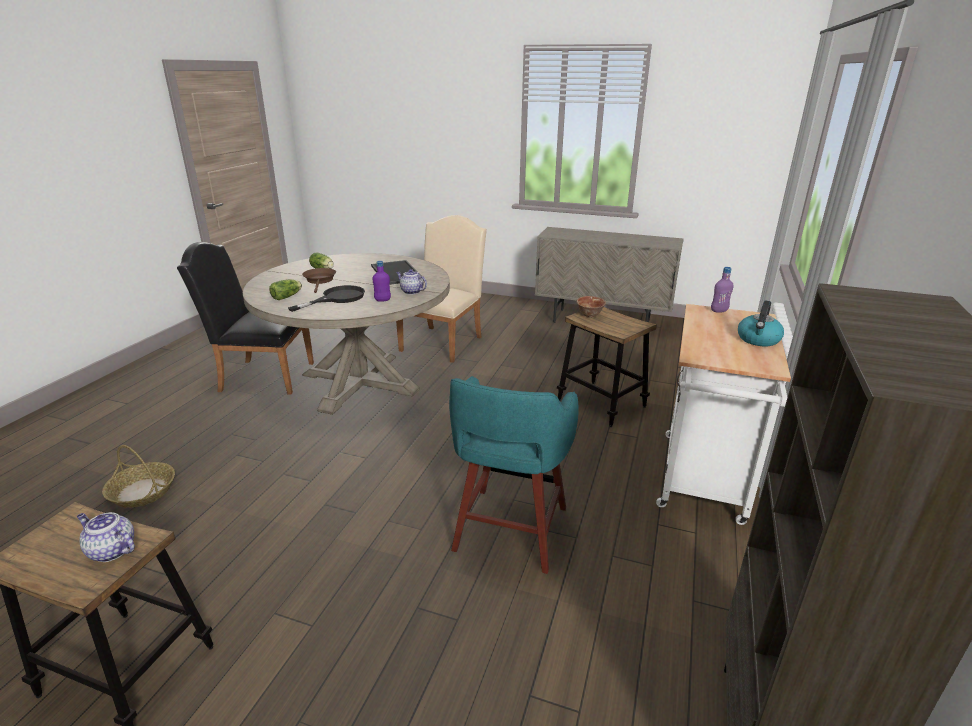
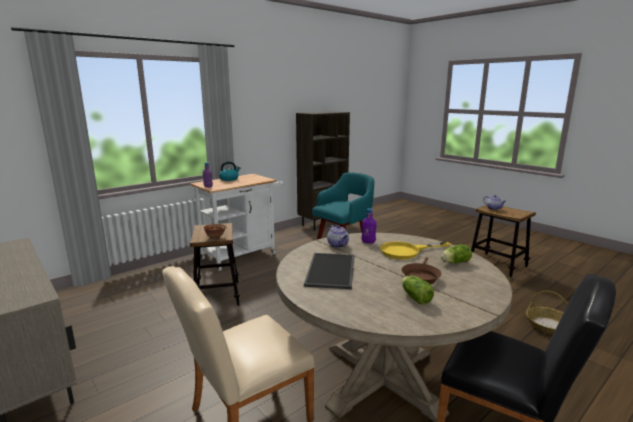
camera: 150 degrees left, 10 degrees down
black frying pan [288,285,365,312] -> yellow frying pan [380,241,451,260]

